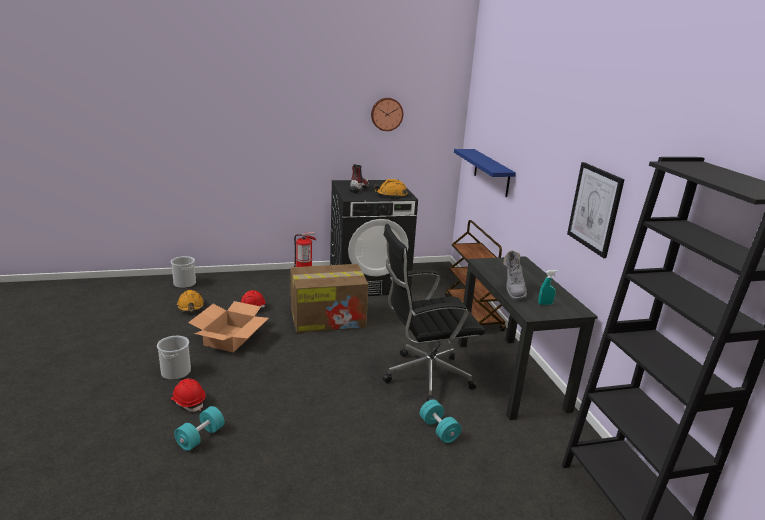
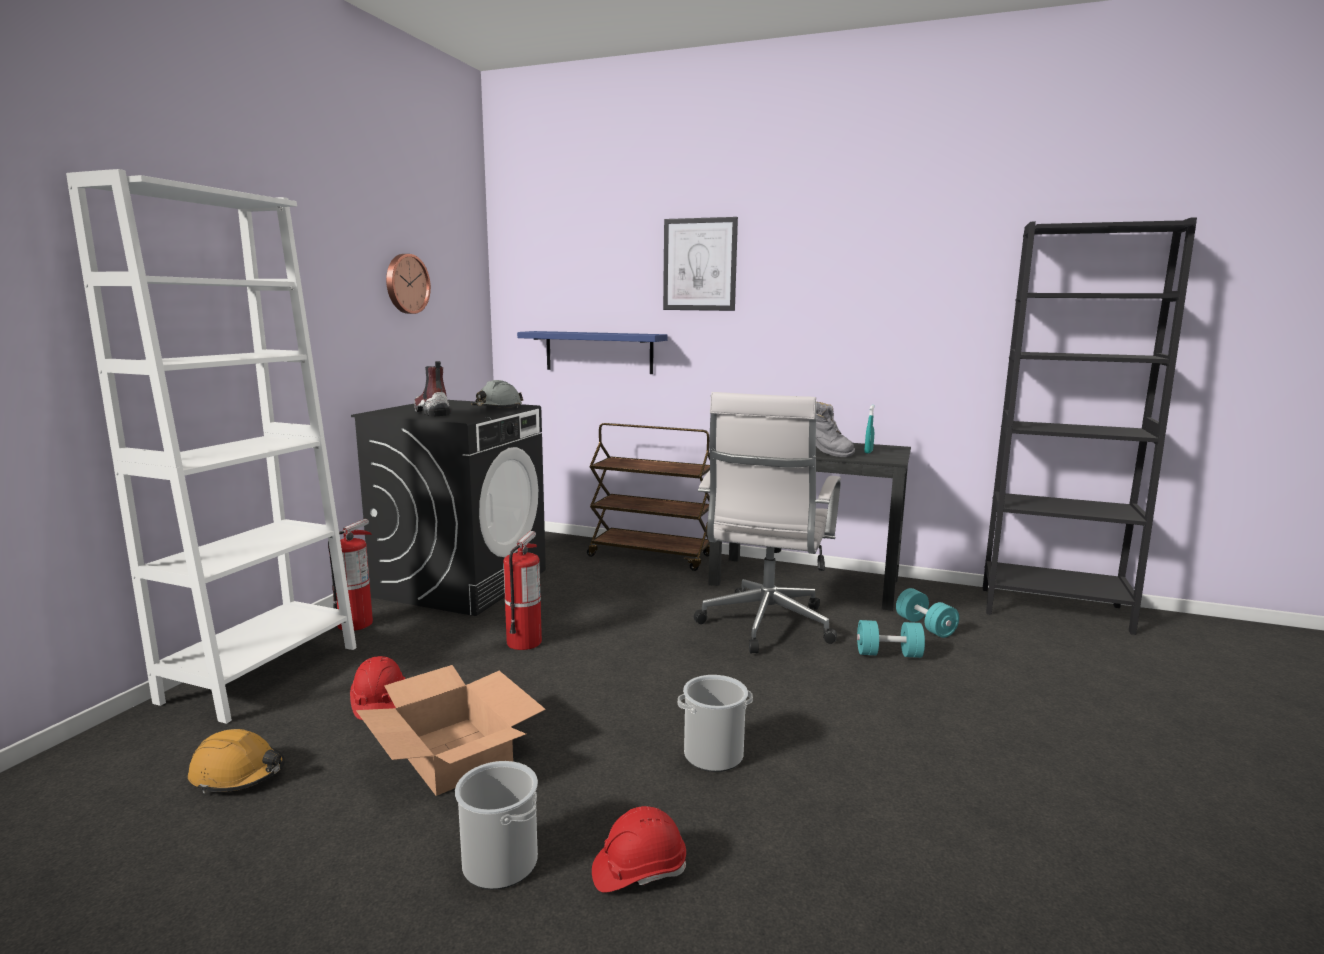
camera: 55 degrees left, 10 degrees down
bucket [171,256,196,288] -> bucket moved to [678,675,753,772]
turquoise dumbbell [174,406,225,451] -> turquoise dumbbell moved to [896,588,959,638]
cardboard box [291,264,369,333] -> fire extinguisher [503,531,542,650]
orange hard hat [374,179,407,197] -> grey hard hat [472,380,523,408]
black office chair [383,224,485,401] -> white office chair [694,392,841,654]
picture [567,162,625,258] -> picture moved to [663,217,738,311]
none -> white bookcase [66,169,357,724]

